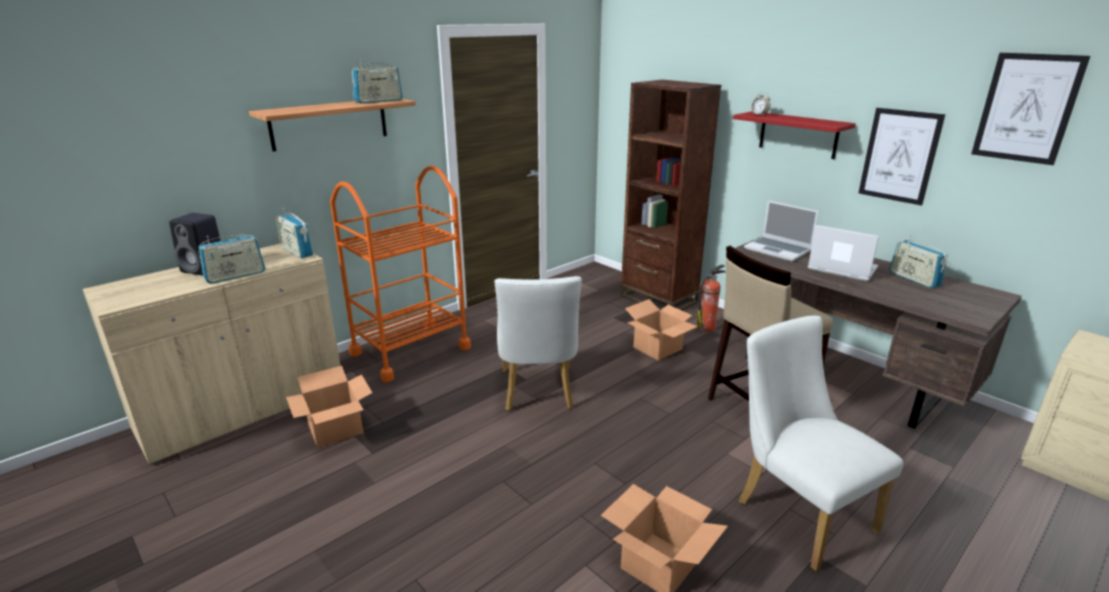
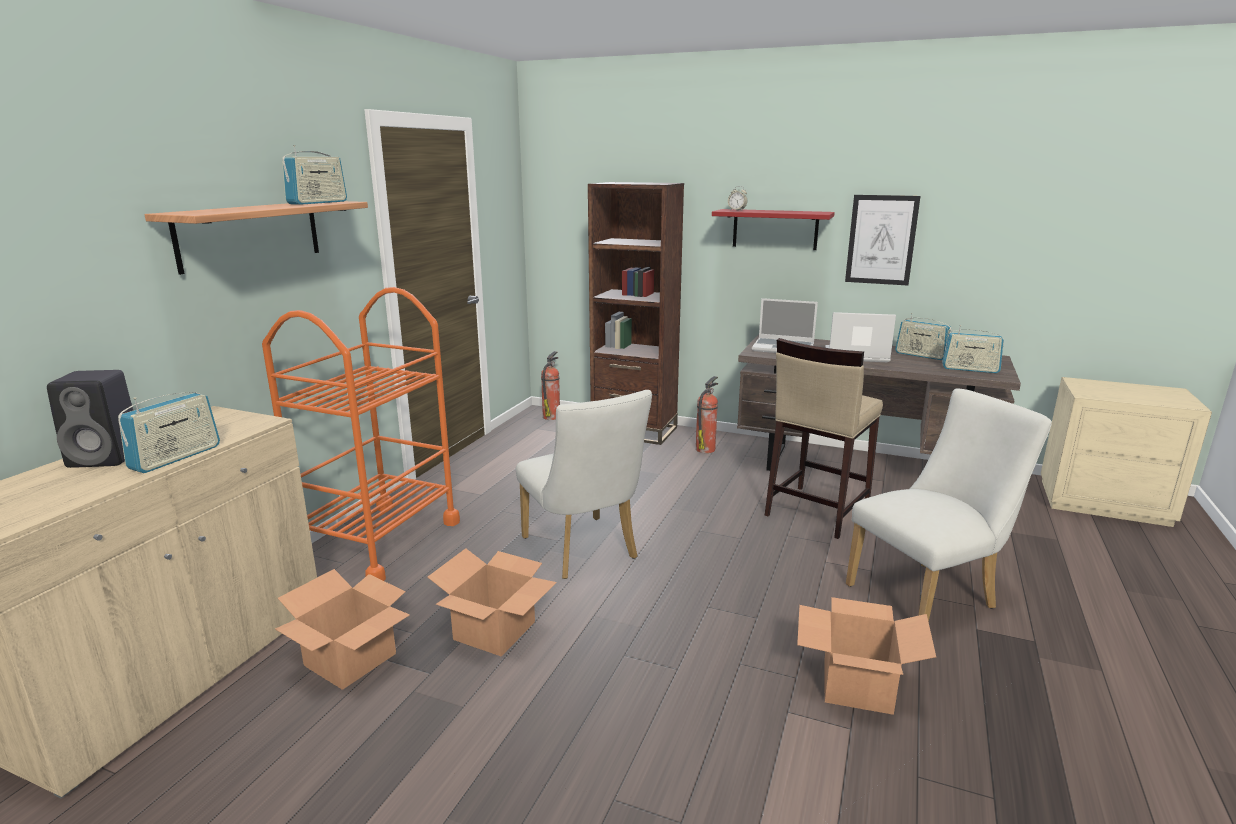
camera: 25 degrees left, 5 degrees down
radio [276,208,313,258] -> radio moved to [942,325,1004,373]
cardboard box [625,299,698,361] -> cardboard box moved to [428,548,557,656]
white chair [739,316,903,571] -> white chair turned 120 degrees clockwise [846,388,1052,622]
picture [971,53,1090,165] -> none
none -> fire extinguisher [541,351,560,420]

